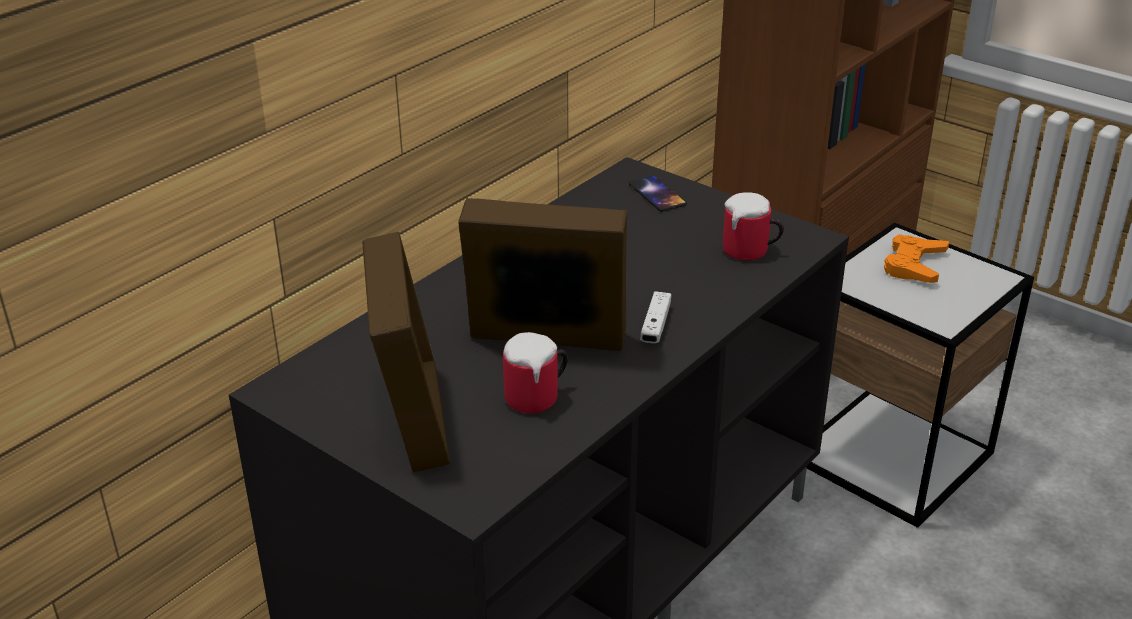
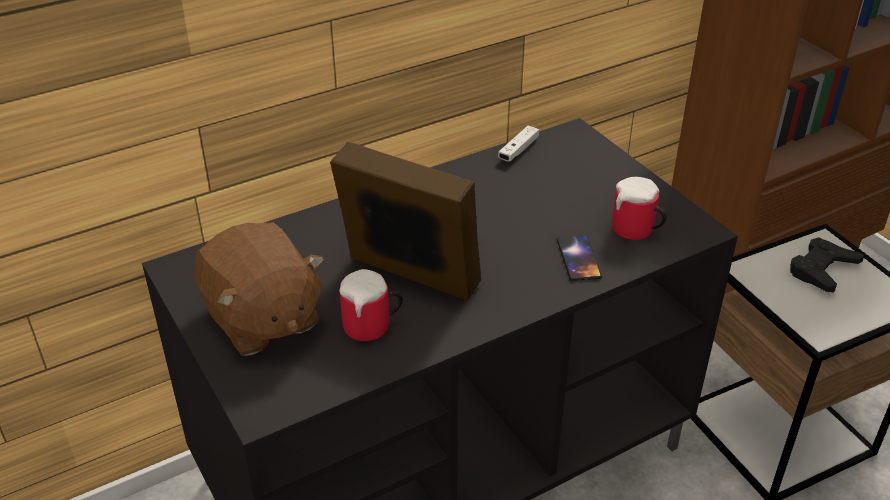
camera: 20 degrees right, 5 degrees up
picture frame [362,231,450,472] -> brown plush toy [195,223,324,356]
phone [629,176,687,212] -> phone moved to [557,235,602,281]
white game controller [640,291,671,343] -> white game controller moved to [498,126,539,162]
orange game controller [884,234,950,283] -> black game controller [790,237,865,292]

